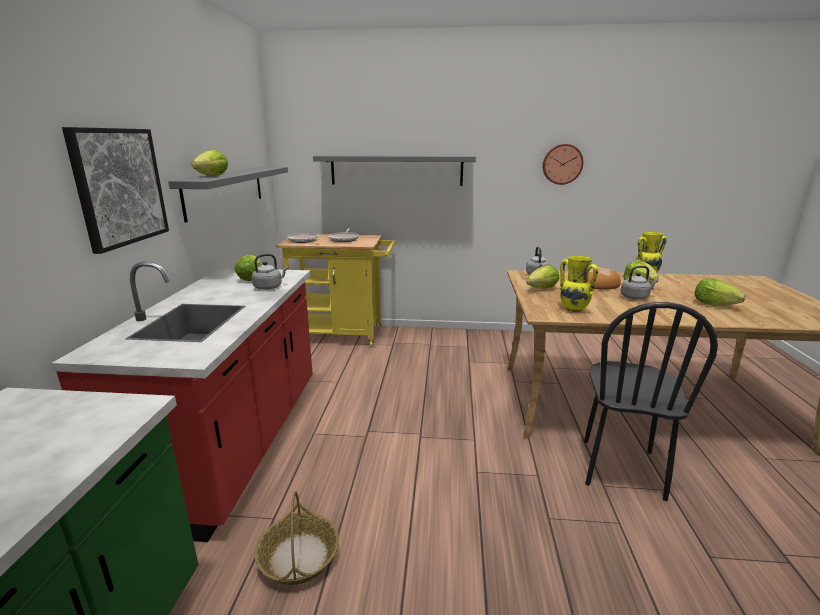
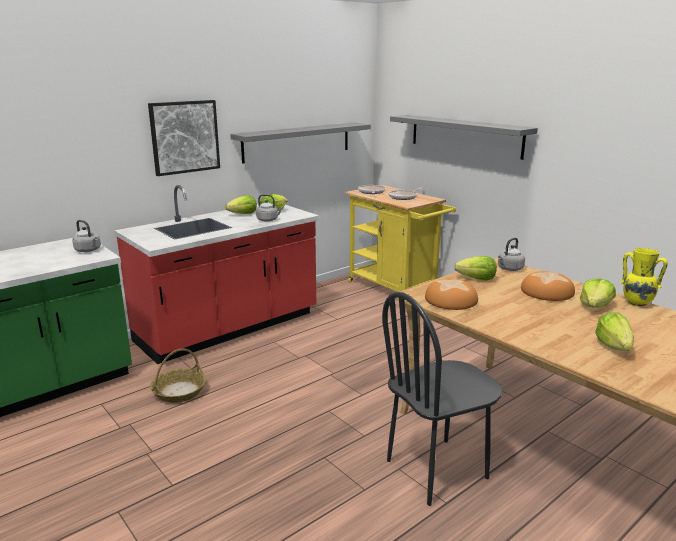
camera: 45 degrees right, 0 degrees up
lettuce [191,150,228,176] -> lettuce moved to [225,195,257,214]
wall clock [542,144,583,185] -> none
yellow vase [559,256,598,312] -> bread [425,278,478,310]
grey kettle [621,266,658,300] -> grey kettle moved to [72,220,101,252]

